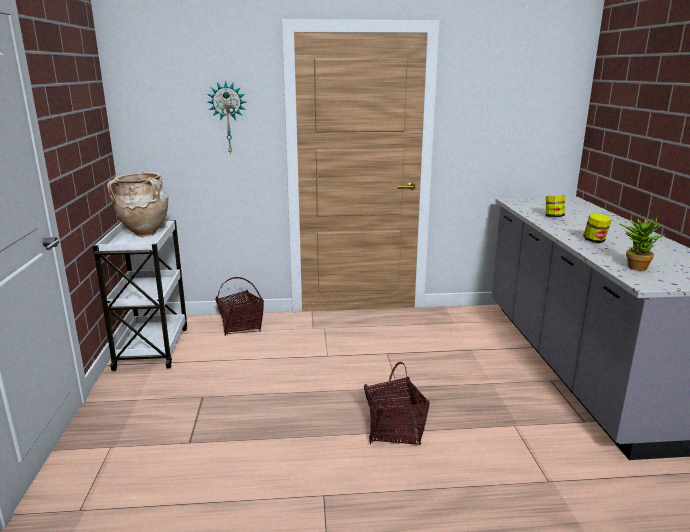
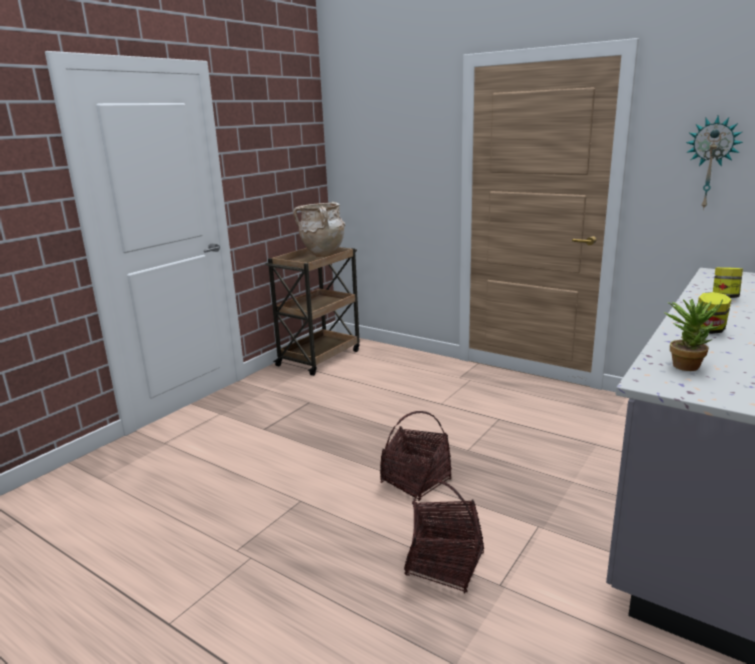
camera: 40 degrees right, 0 degrees up
white cart [93,220,187,371] -> brown cart [265,247,360,376]
wall clock [207,81,246,155] -> wall clock moved to [686,116,743,210]
basket [216,277,264,336] -> basket moved to [404,479,484,594]

